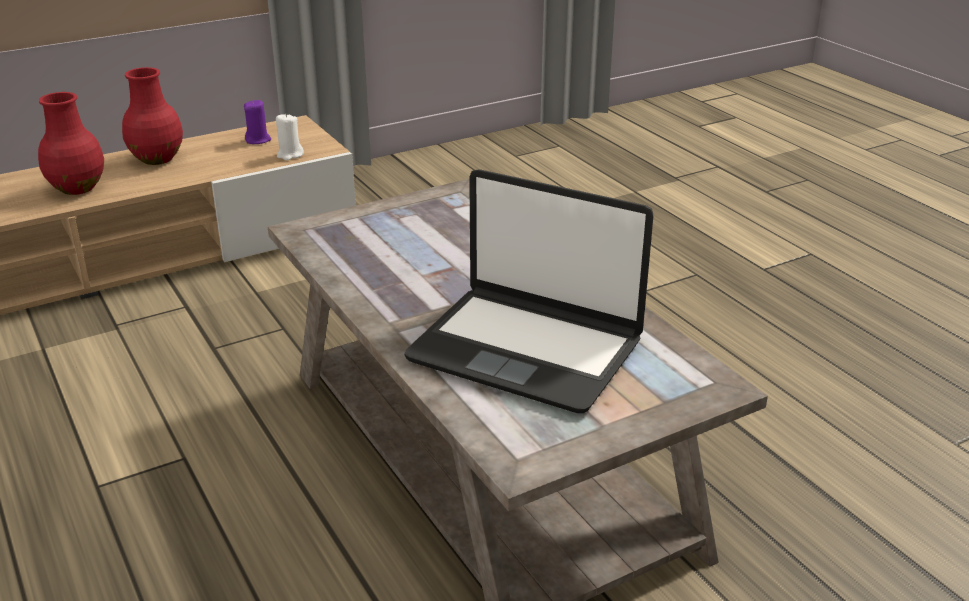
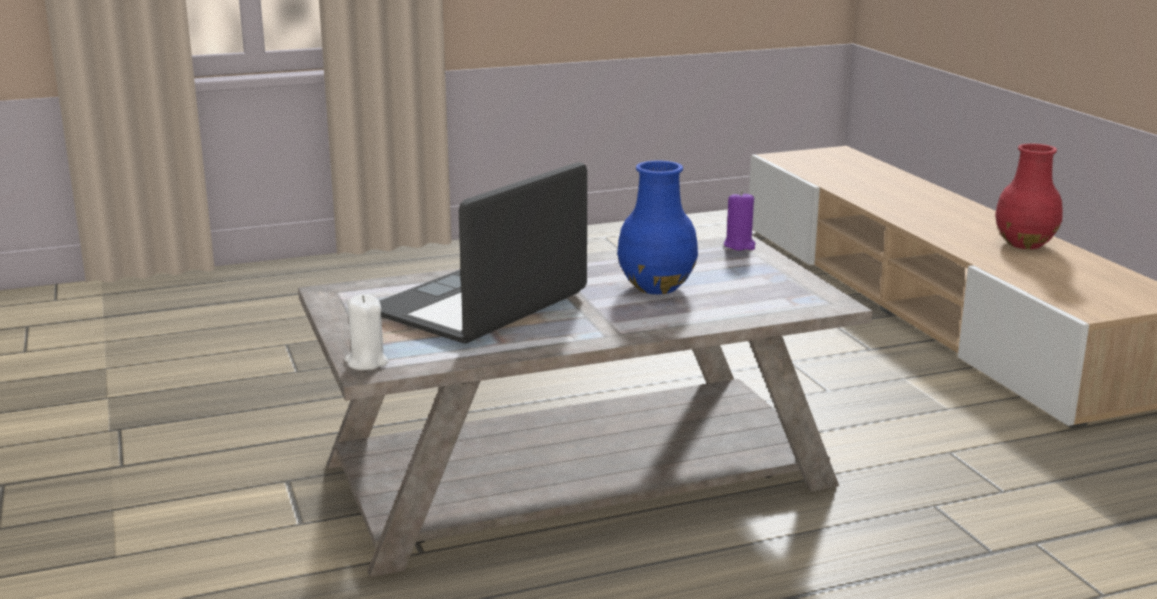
camera: 100 degrees right, 10 degrees down
red vase [38,92,104,195] -> none
purple candle [244,99,271,144] -> purple candle moved to [724,191,756,251]
white candle [276,113,304,161] -> white candle moved to [345,294,388,370]
none -> blue vase [617,161,698,294]

